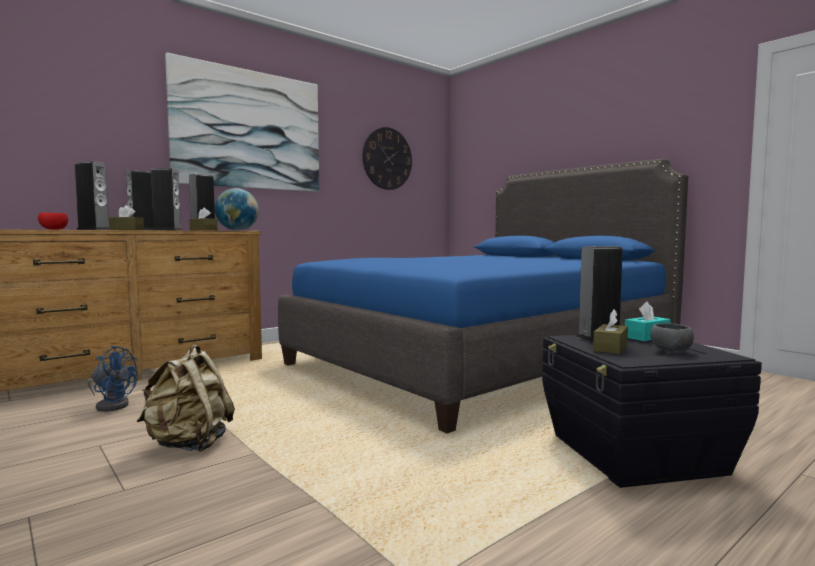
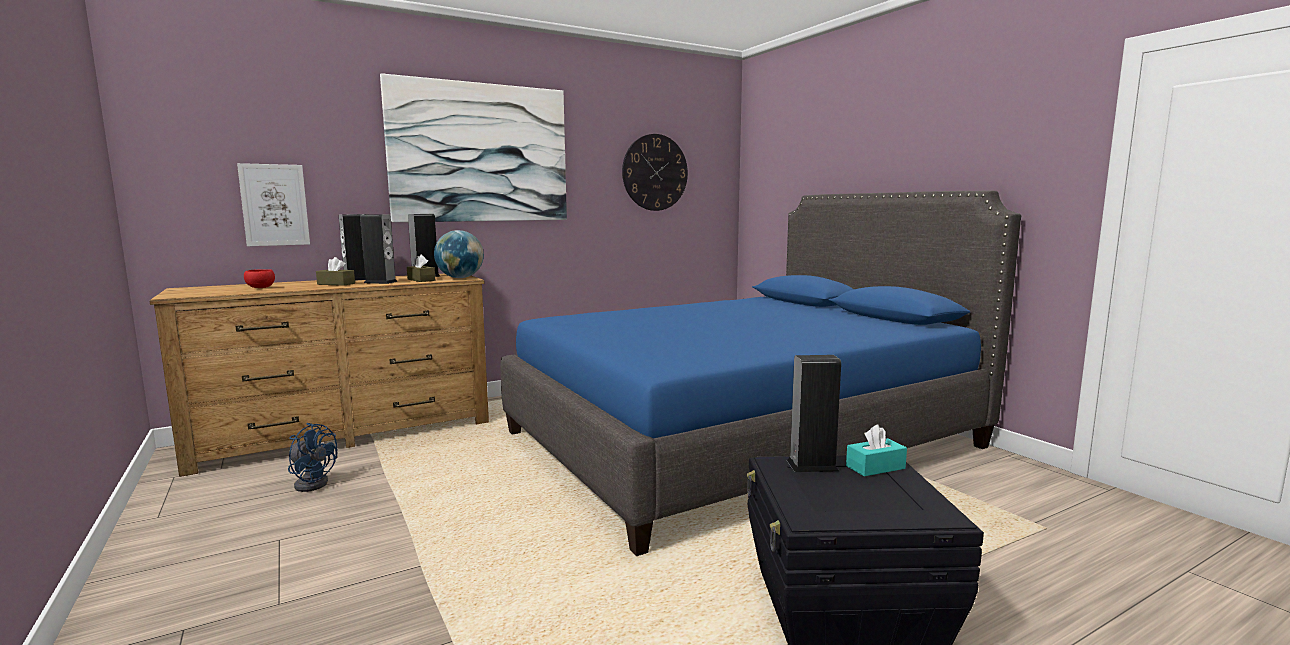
camera: 10 degrees right, 5 degrees up
speaker [75,161,111,230] -> none
beige backpack [137,344,235,452] -> none
brown tissue box [593,309,628,354] -> none
grey bowl [650,323,694,352] -> none
none -> picture [237,163,310,246]

